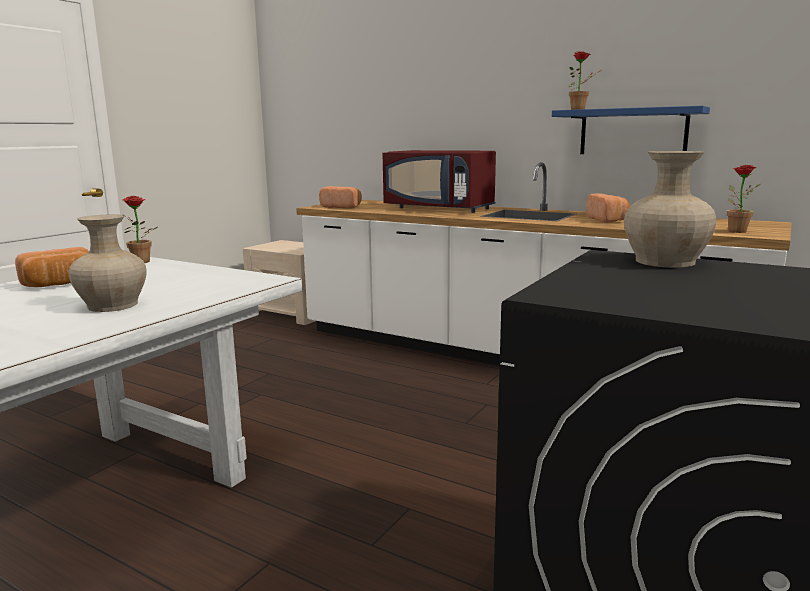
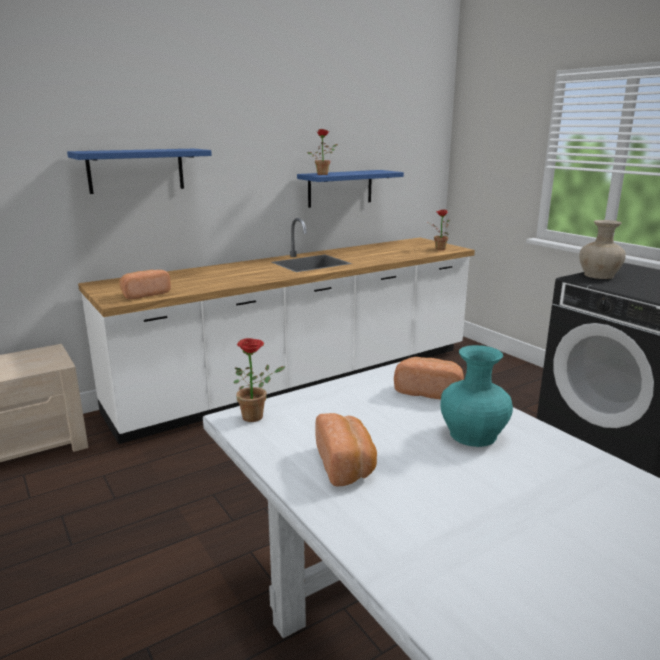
camera: 65 degrees left, 5 degrees up
beige vase [69,214,146,312] -> turquoise vase [441,345,513,447]
red microwave [382,150,496,213] -> none
bread [586,193,630,223] -> bread moved to [394,357,464,400]
none -> blue shelf [67,149,212,194]

